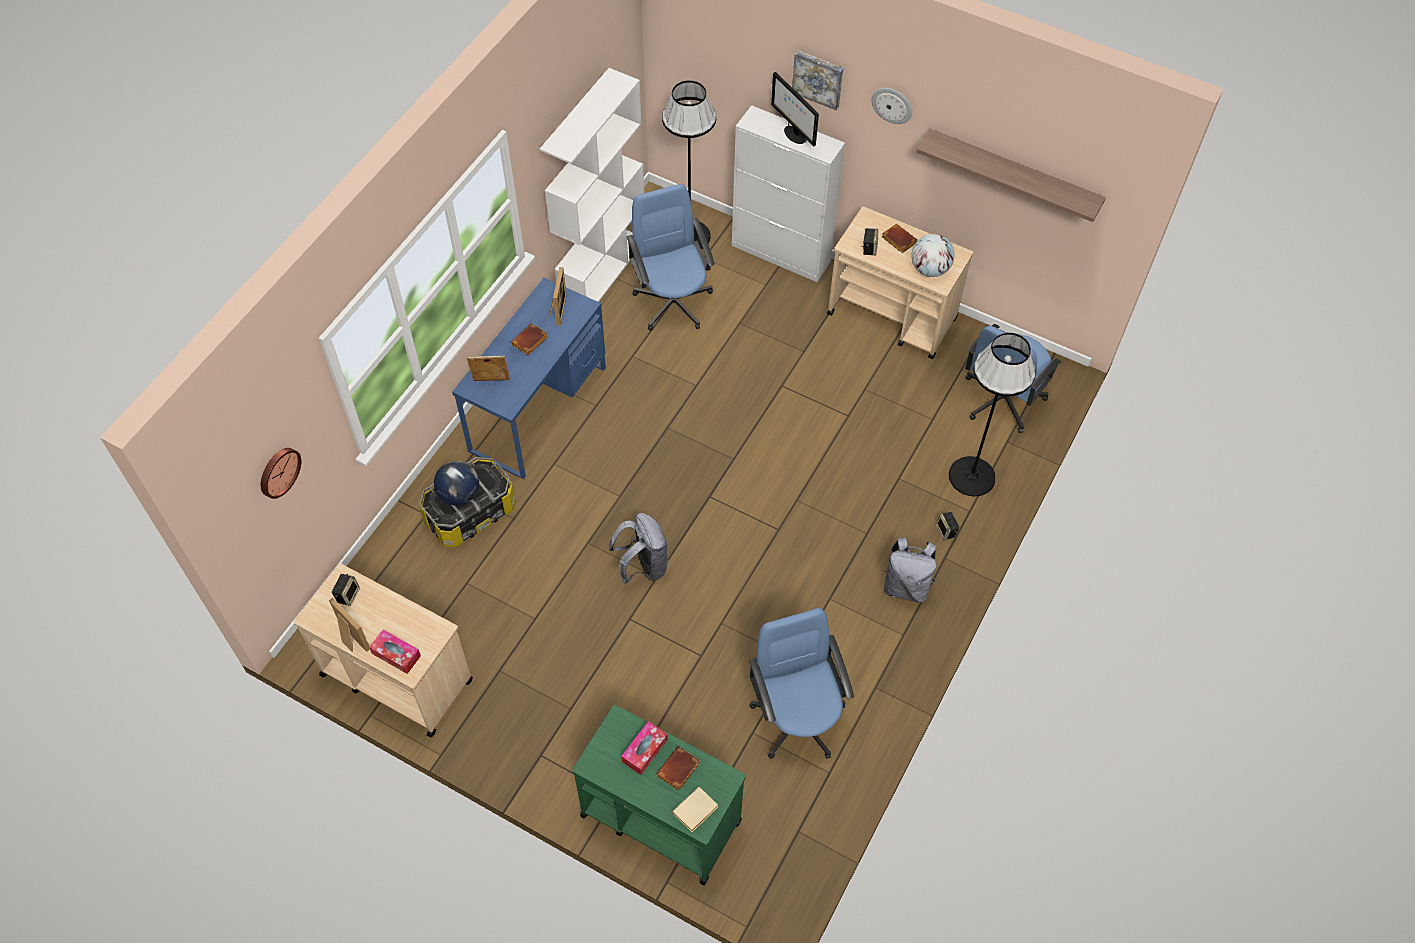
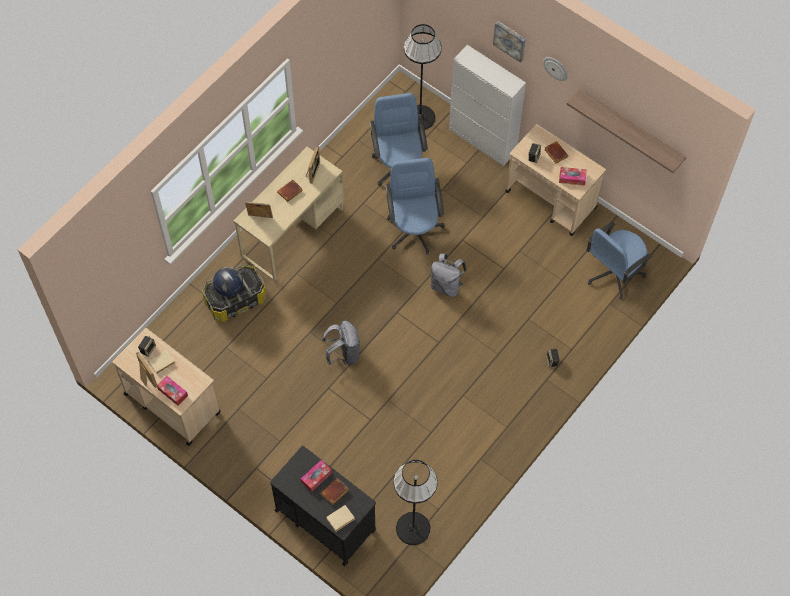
camera: 10 degrees right, 5 degrees up
wall clock [261,448,301,499] -> none
blue desk [452,278,606,479] -> beige desk [234,147,344,281]
white bookcase [540,68,644,302] -> none
green cart [572,705,746,885] -> black cart [270,446,376,566]
blue office chair [749,608,854,759] -> blue office chair moved to [386,158,445,254]
monitor [771,72,819,147] -> none
grey backpack [883,537,937,603] -> grey backpack moved to [431,253,467,297]
globe [911,234,954,277] -> tissue box [559,167,586,186]
black floor lamp [949,333,1036,496] -> black floor lamp moved to [393,460,438,545]
none -> beige book [148,350,175,374]

